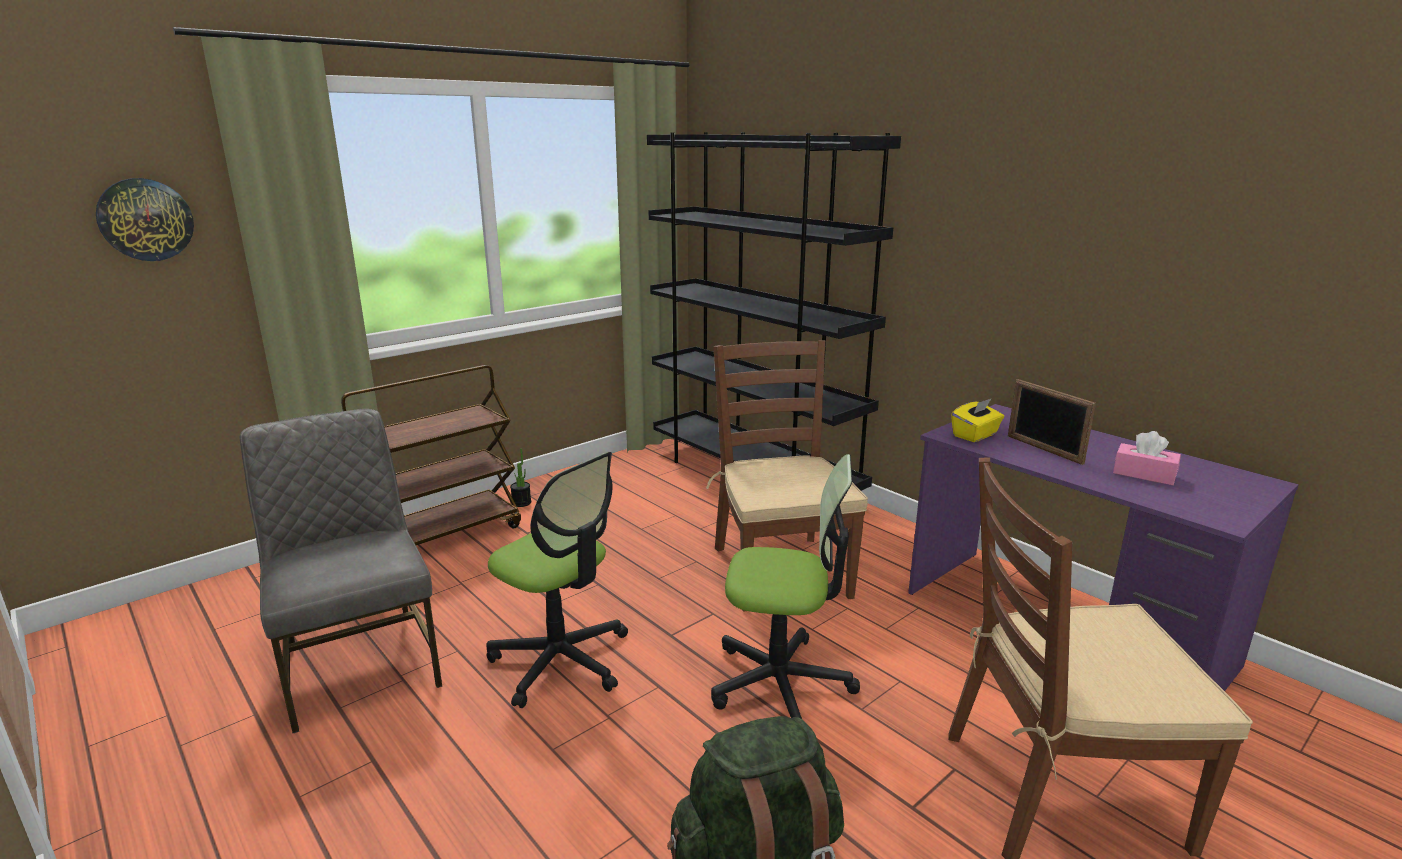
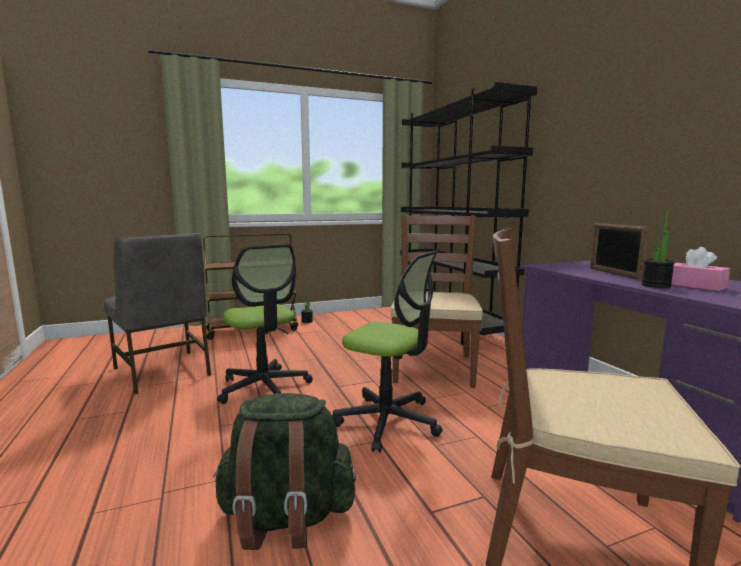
camera: 20 degrees right, 10 degrees down
wall clock [96,178,194,261] -> none
grey chair [240,409,442,733] -> grey chair turned 150 degrees clockwise [104,233,211,394]
yellow tissue box [951,398,1004,442] -> none
none -> potted plant [641,211,675,288]

